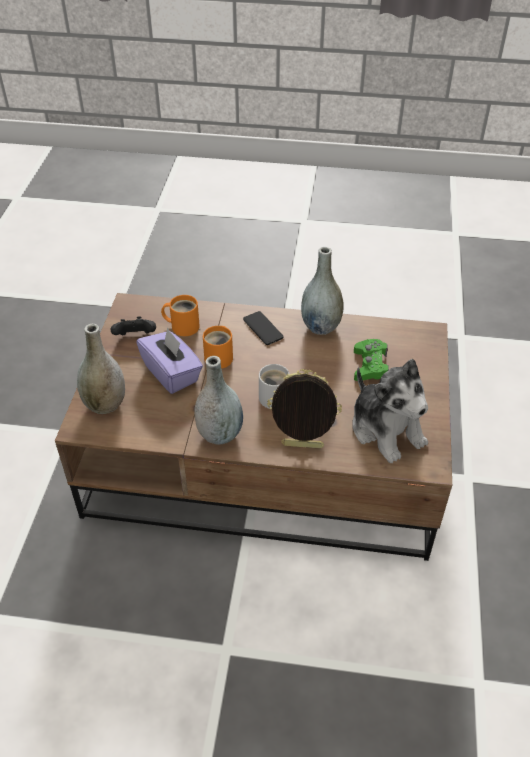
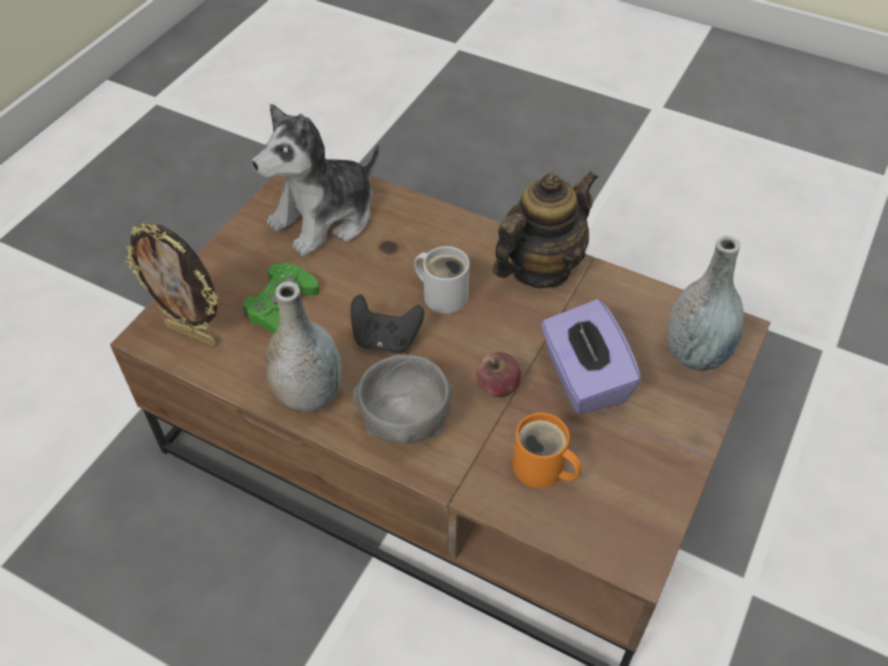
camera: 160 degrees left, 5 degrees up
black game controller [111,316,156,336] -> black game controller moved to [351,294,424,354]
grey vase [194,356,243,445] -> teapot [492,171,599,288]
orange mug [203,326,233,369] -> apple [476,353,521,397]
phone [243,311,284,345] -> grey bowl [353,355,454,444]
picture frame [267,369,342,449] -> picture frame moved to [125,223,218,346]
plush toy [352,359,428,463] -> plush toy turned 120 degrees counterclockwise [252,104,379,256]

